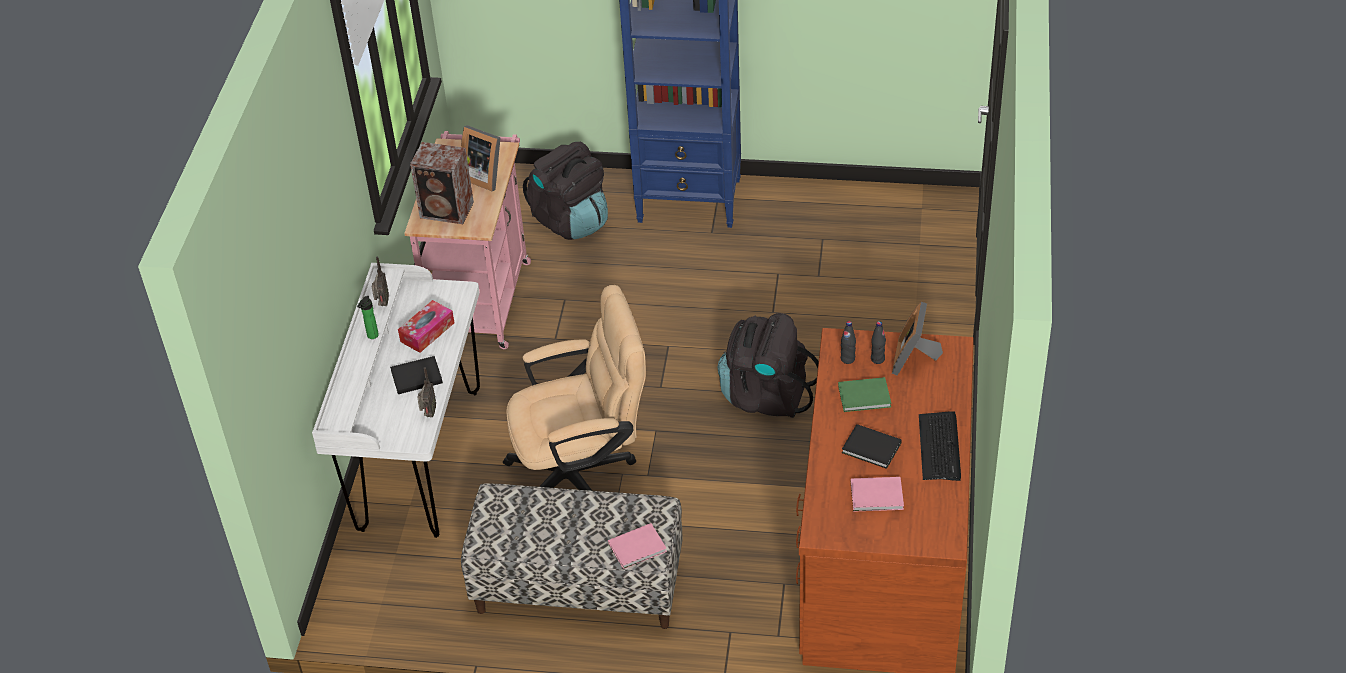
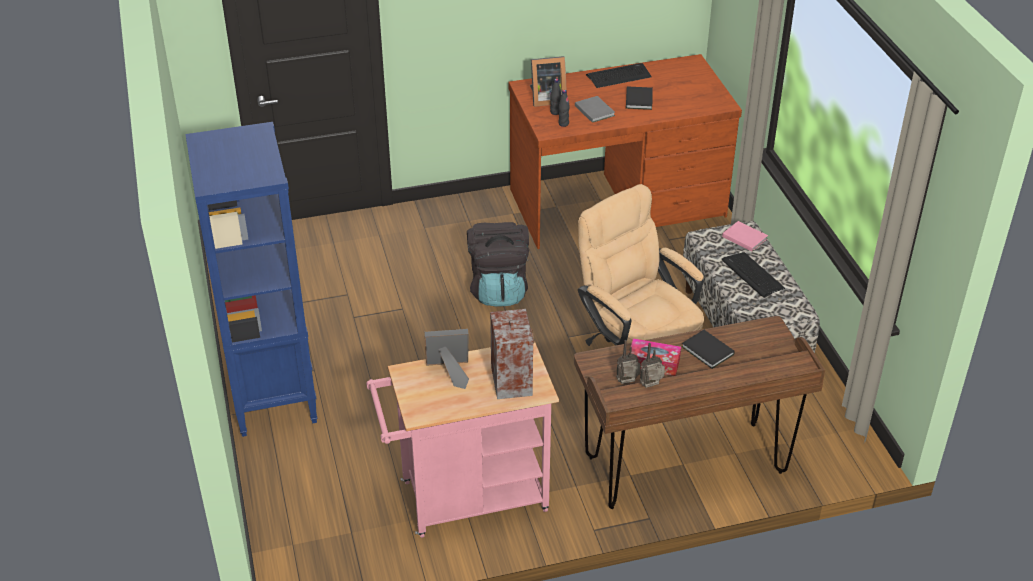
camera: 115 degrees left, 5 degrees down
white desk [312,263,480,538] -> brown desk [574,316,825,509]
bottle [357,296,379,339] -> none
radio [417,367,436,417] -> radio moved to [616,340,641,384]
picture frame [461,125,500,192] -> picture frame turned 105 degrees counterclockwise [425,329,469,389]
black backpack [523,142,608,240] -> none
green book [838,377,891,412] -> grey book [575,96,615,123]
pink book [851,477,904,512] -> none
none -> keyboard [721,252,785,298]

